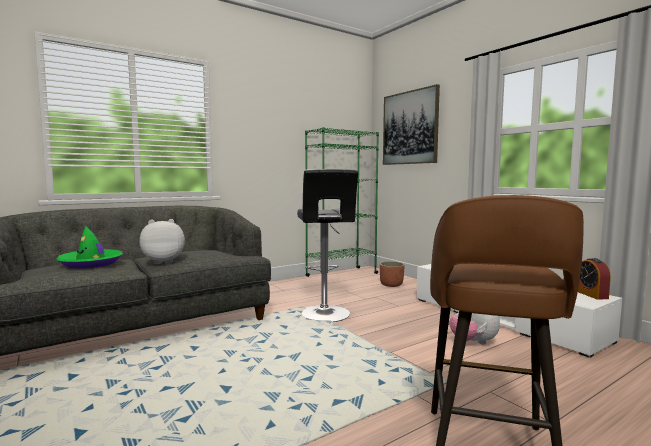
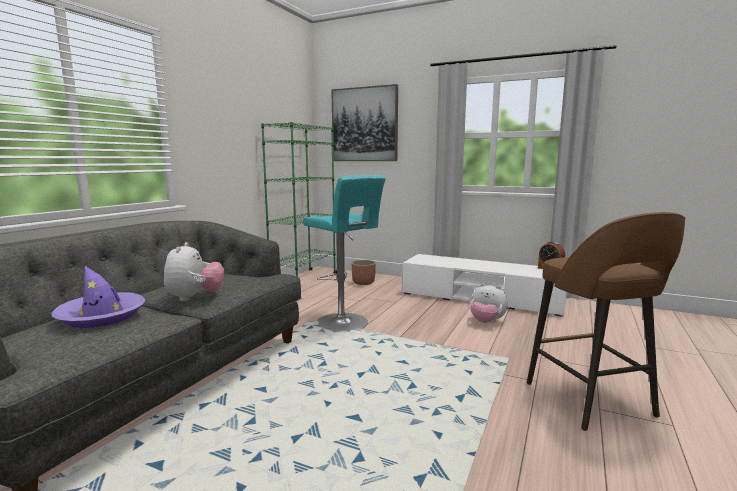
camera: 30 degrees left, 5 degrees up
green hat [56,226,123,269] -> purple hat [51,266,146,328]
plush toy [139,219,185,264] -> plush toy turned 135 degrees clockwise [164,242,224,301]
black stool [297,169,358,322] -> turquoise stool [303,175,386,331]

